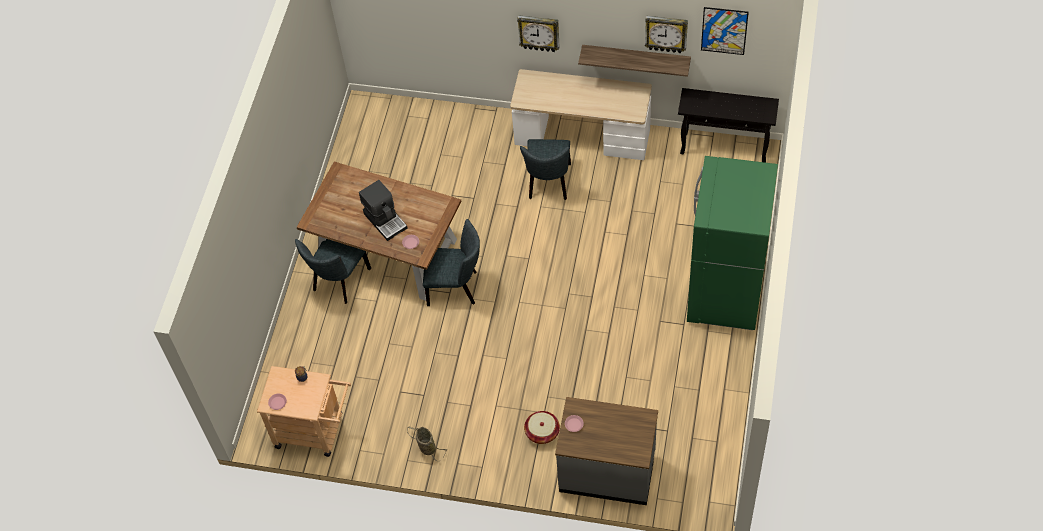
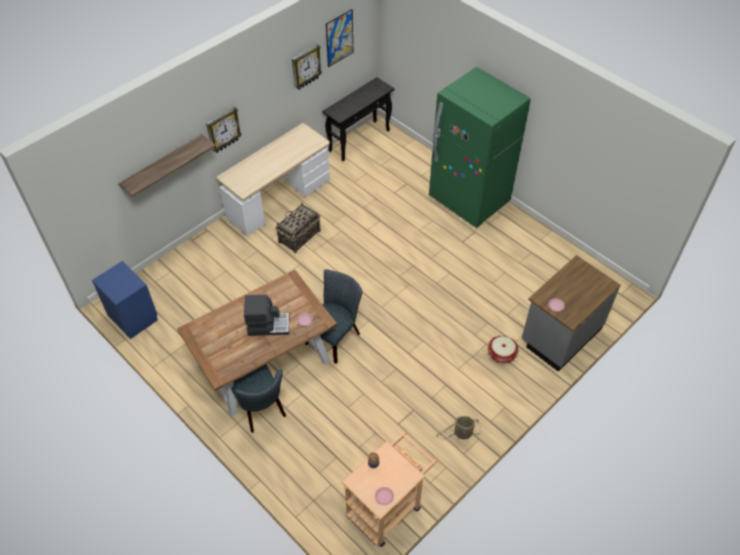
camera: 60 degrees left, 5 degrees down
grey chair [520,139,571,200] -> basket [276,203,321,253]
shelf [578,45,691,77] -> shelf moved to [119,135,216,197]
none -> blue nightstand [92,261,158,339]

